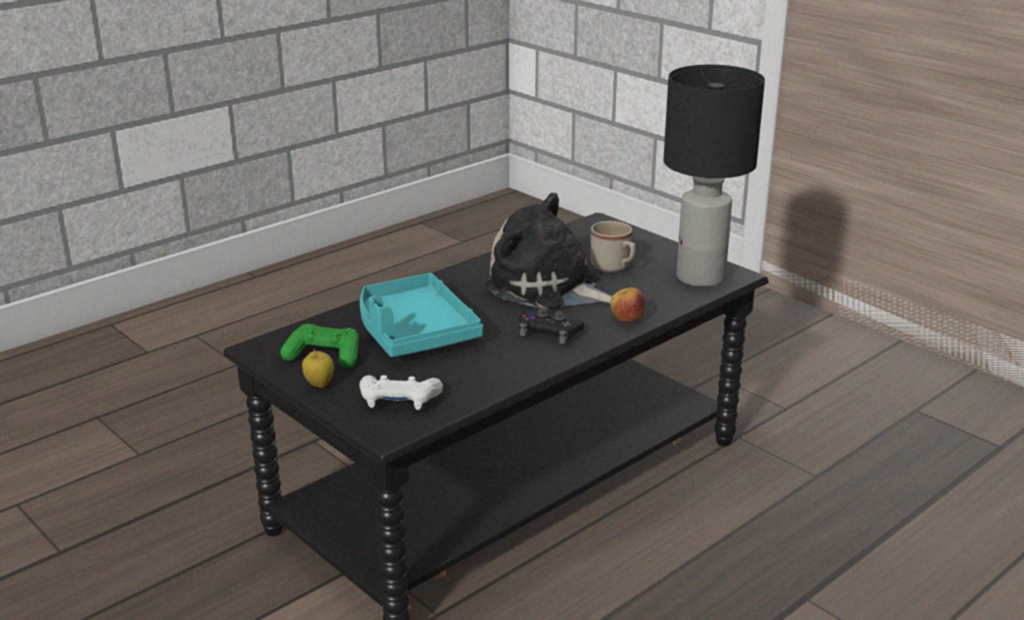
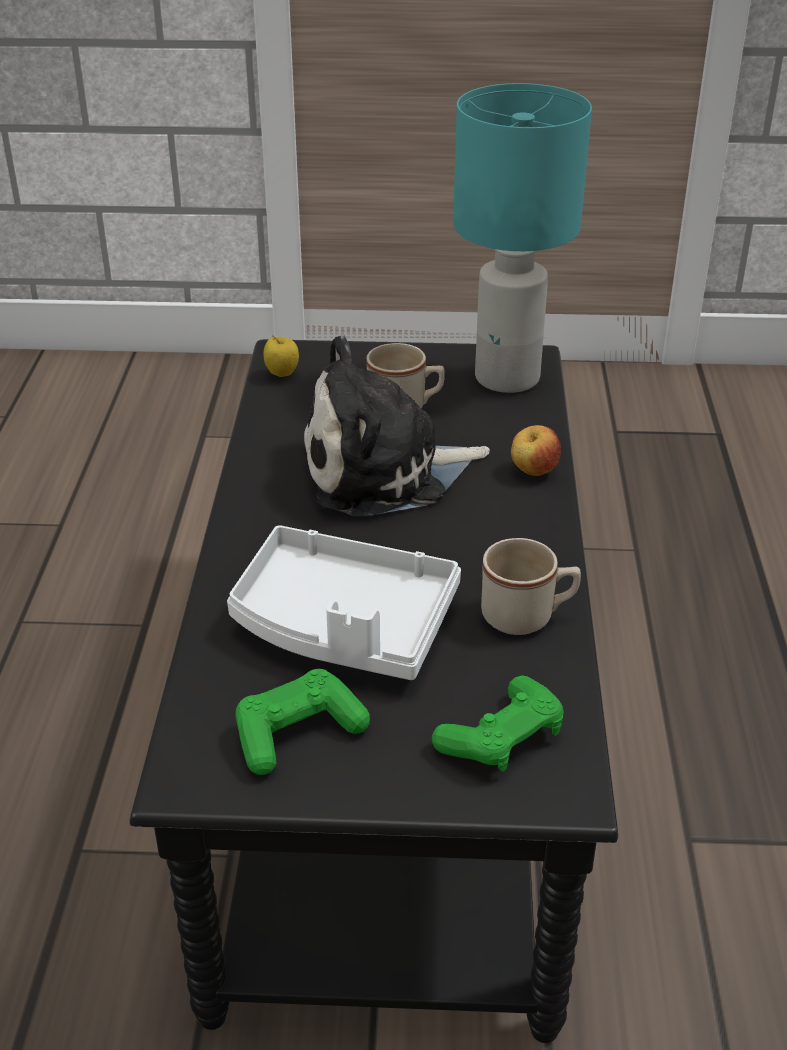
camera: 45 degrees left, 10 degrees up
apple [302,348,334,388] -> apple moved to [263,335,299,377]
white game controller [359,375,443,410] -> green game controller [432,675,564,772]
turquoise tray [360,273,483,357] -> white tray [227,525,461,680]
black game controller [519,308,584,344] -> none
black table lamp [664,65,765,287] -> turquoise table lamp [453,83,592,393]
none -> beige mug [481,538,581,635]

